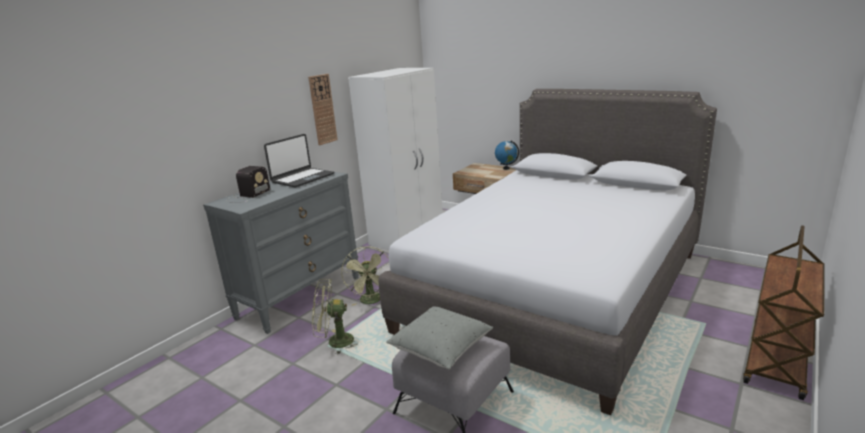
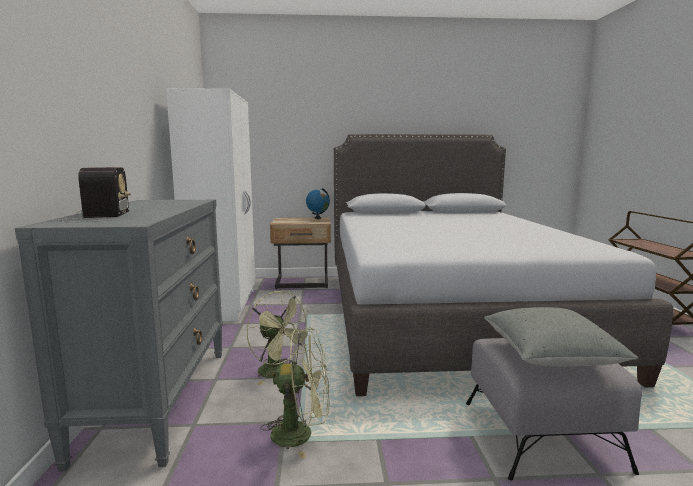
camera: 40 degrees left, 10 degrees down
laptop [264,134,334,188] -> none
wall clock [308,74,338,145] -> none
green fan [312,279,358,355] -> green fan turned 135 degrees counterclockwise [260,329,329,459]

